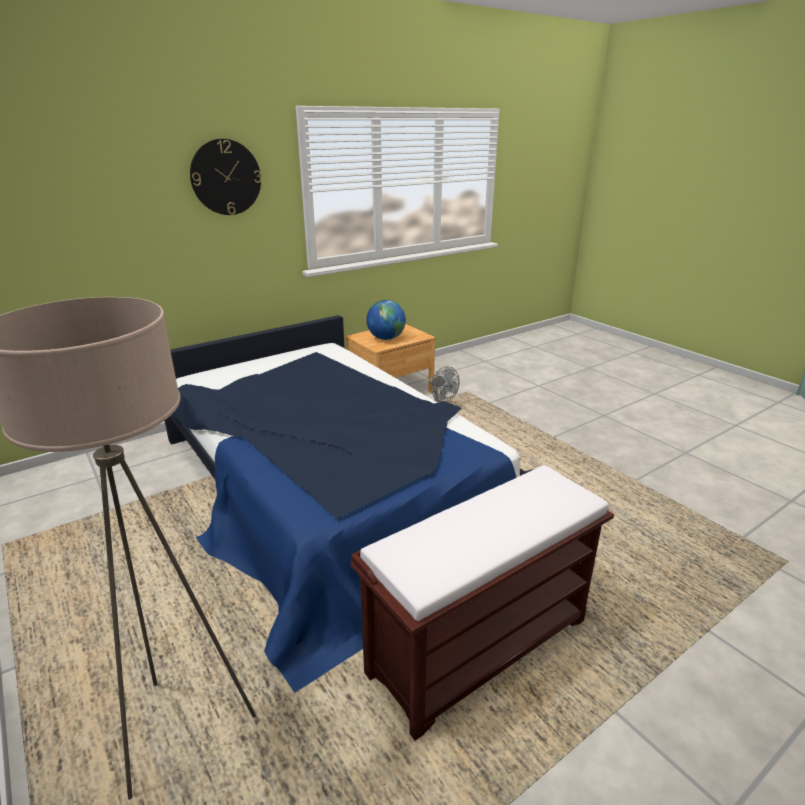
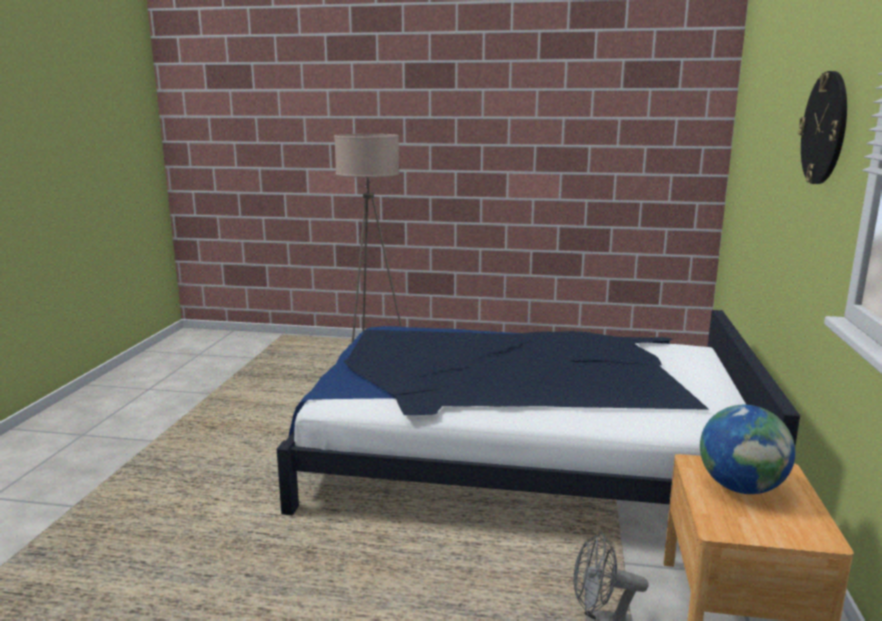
camera: 135 degrees right, 10 degrees down
brown bench [350,465,614,741] -> none

